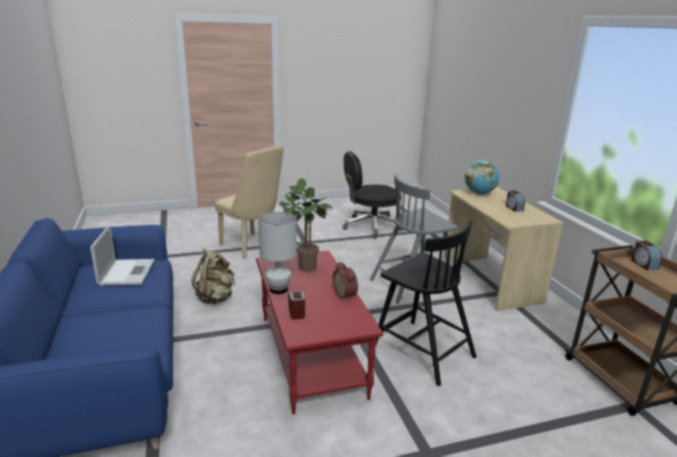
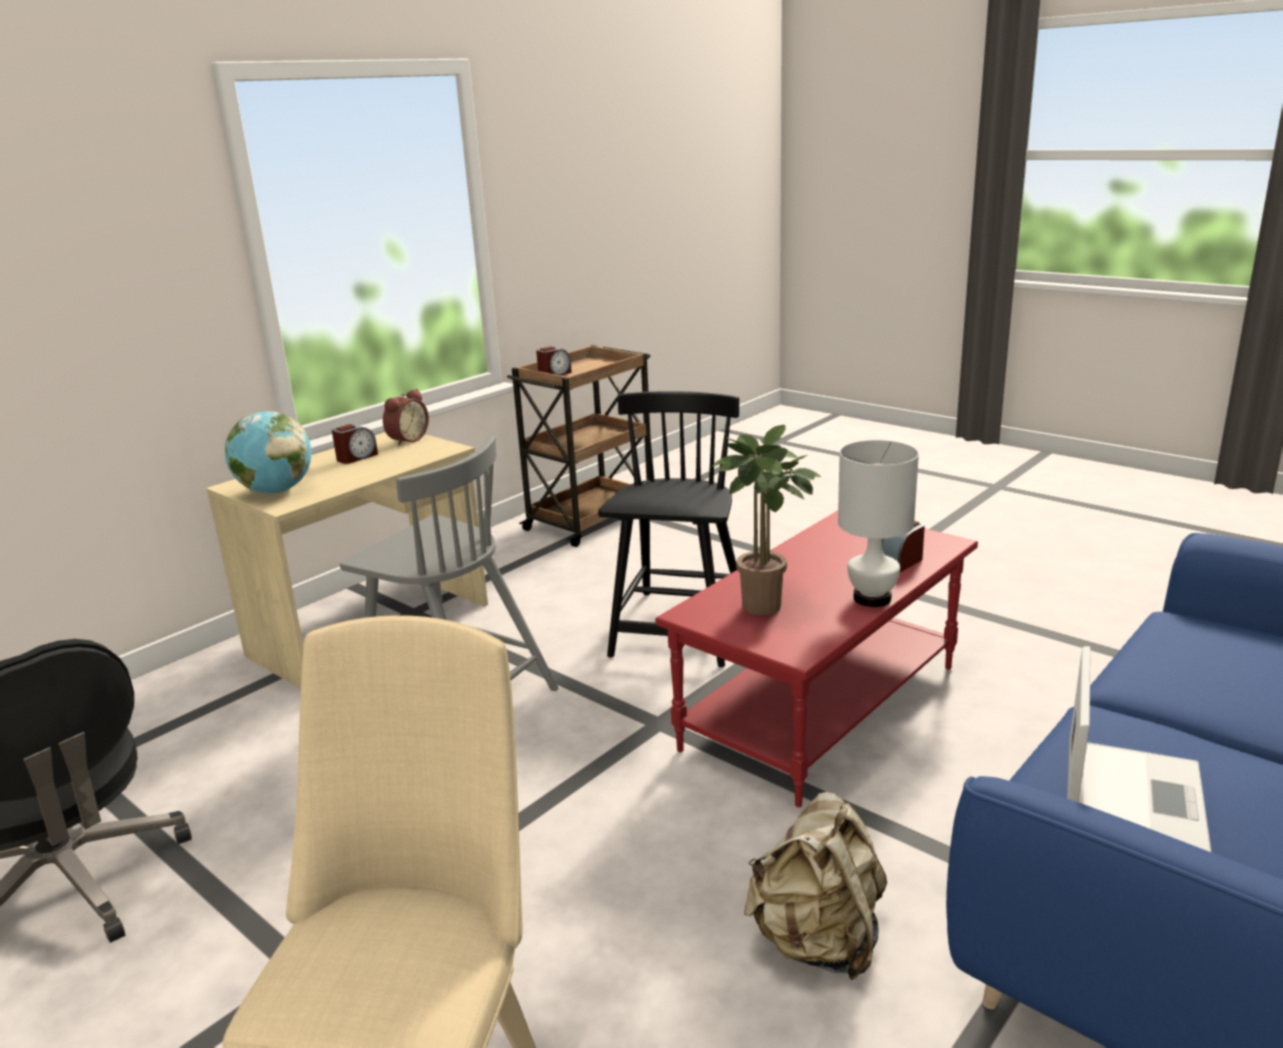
camera: 120 degrees left, 0 degrees up
laptop [90,225,154,286] -> laptop turned 150 degrees clockwise [1067,646,1211,852]
alarm clock [333,262,358,301] -> alarm clock moved to [383,389,429,446]

